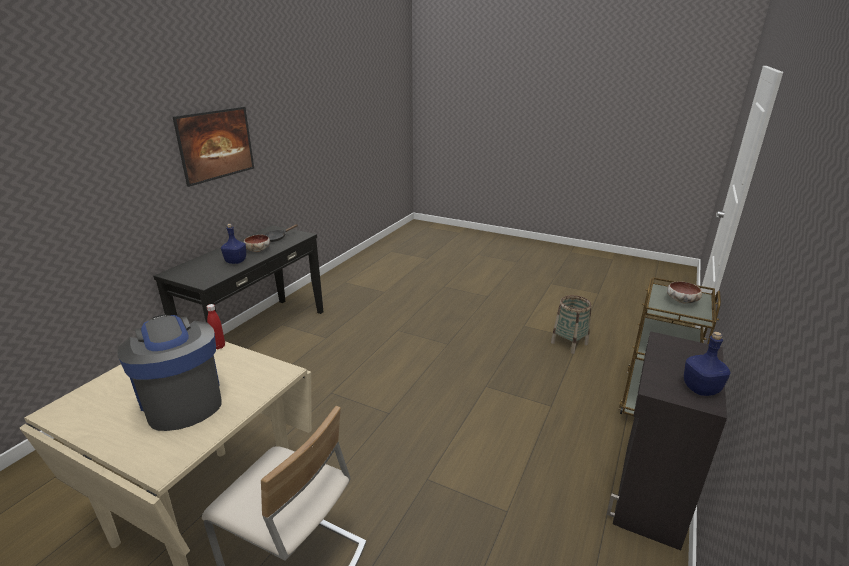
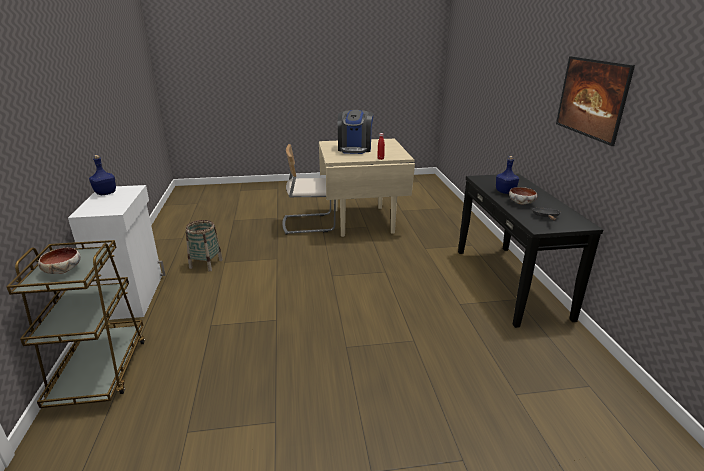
camera: 145 degrees right, 0 degrees up
coffee machine [117,314,222,431] -> coffee machine turned 75 degrees clockwise [338,110,374,154]
basket [551,295,591,354] -> basket moved to [186,220,223,272]
black cabinet [607,331,727,550] -> white cabinet [68,185,165,320]

